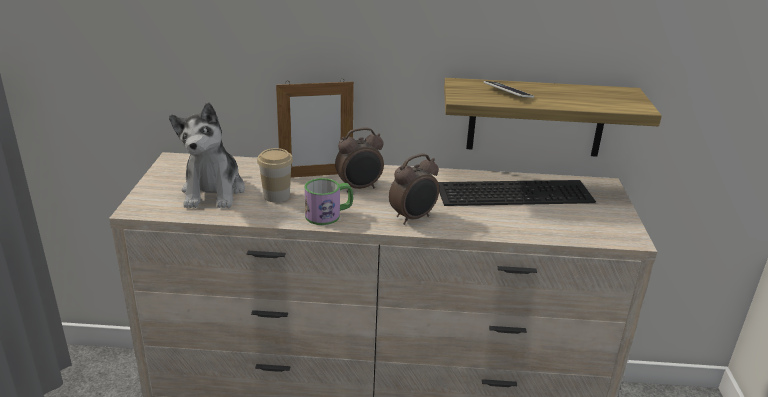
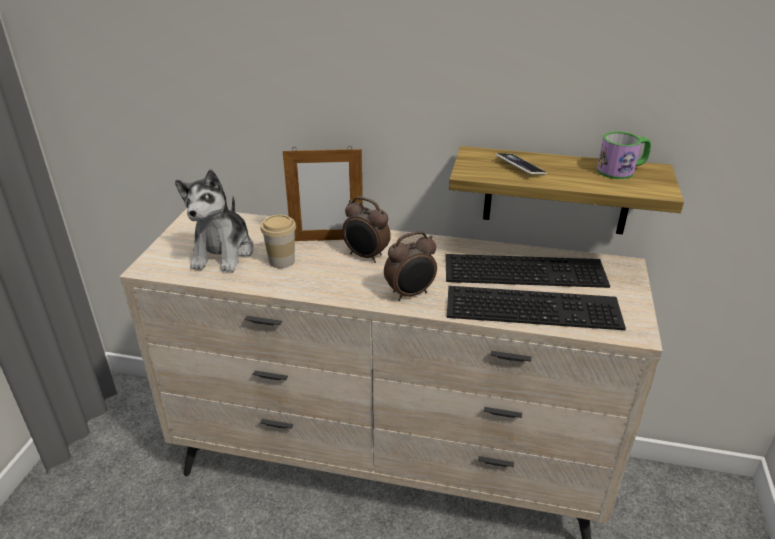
camera: 10 degrees right, 5 degrees up
mug [304,178,353,225] -> mug moved to [597,131,651,179]
alarm clock [335,127,384,192] -> alarm clock turned 45 degrees clockwise [342,197,391,263]
none -> keyboard [447,286,626,330]

